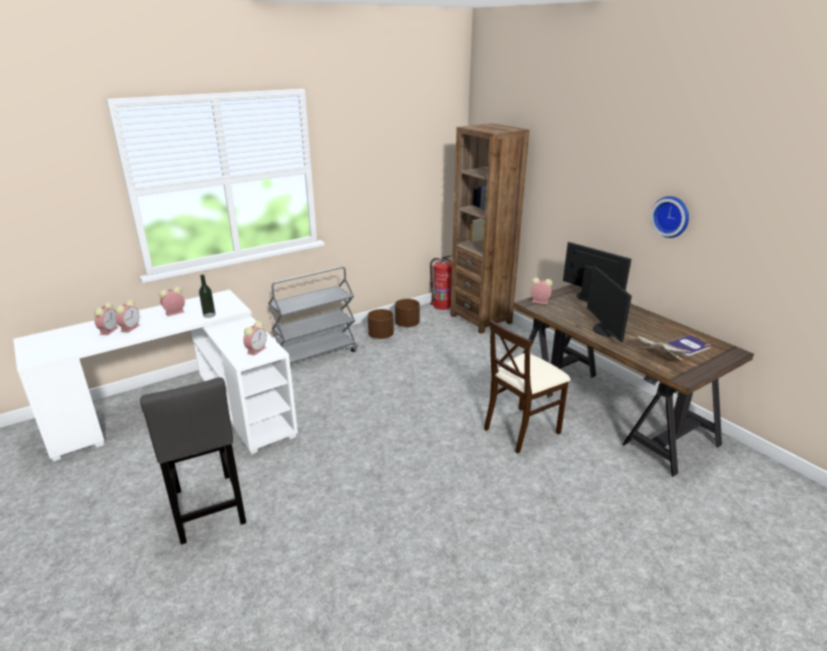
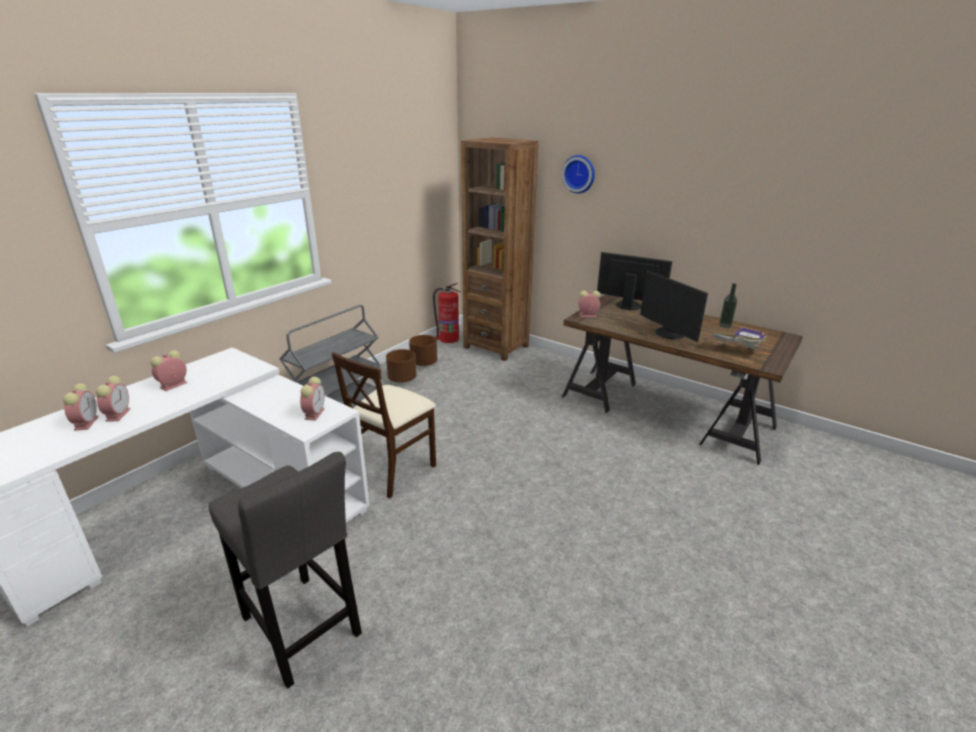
camera: 20 degrees left, 0 degrees up
bottle [199,274,216,318] -> bottle moved to [719,283,737,328]
beige chair [484,320,571,454] -> beige chair moved to [332,352,436,498]
wall clock [650,196,689,238] -> wall clock moved to [562,155,595,194]

